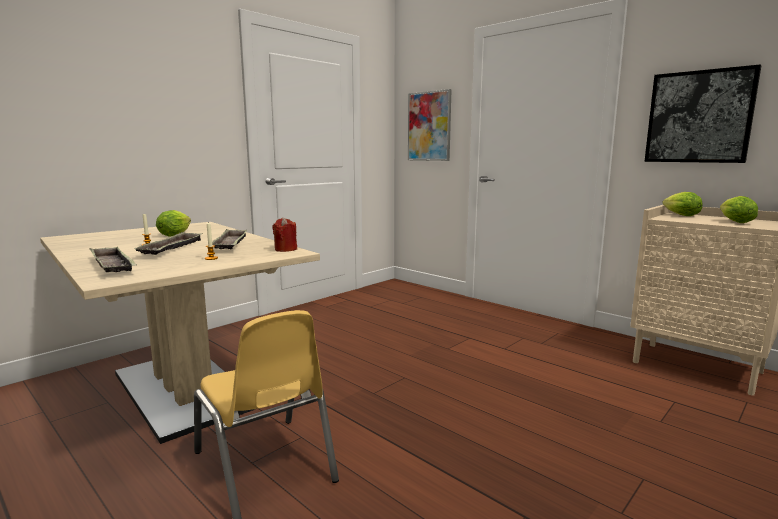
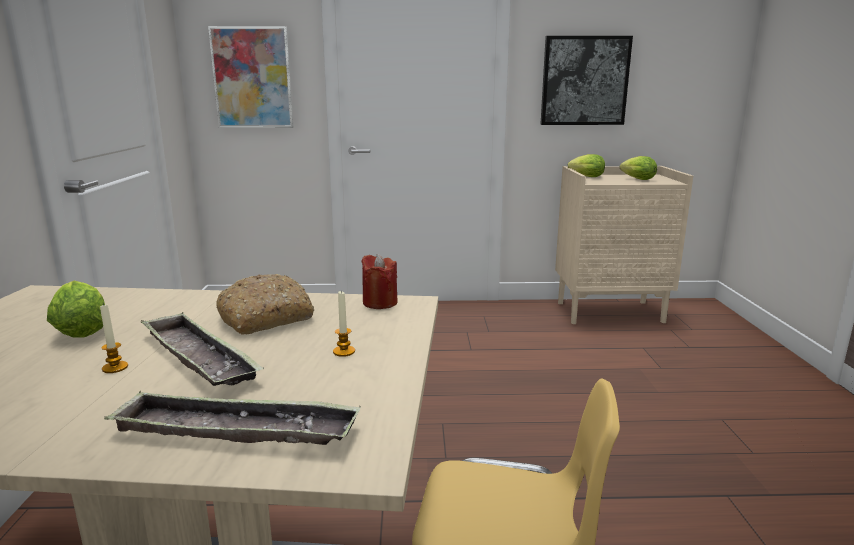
camera: 45 degrees left, 5 degrees up
tray [212,229,247,249] -> bread [216,274,314,334]

